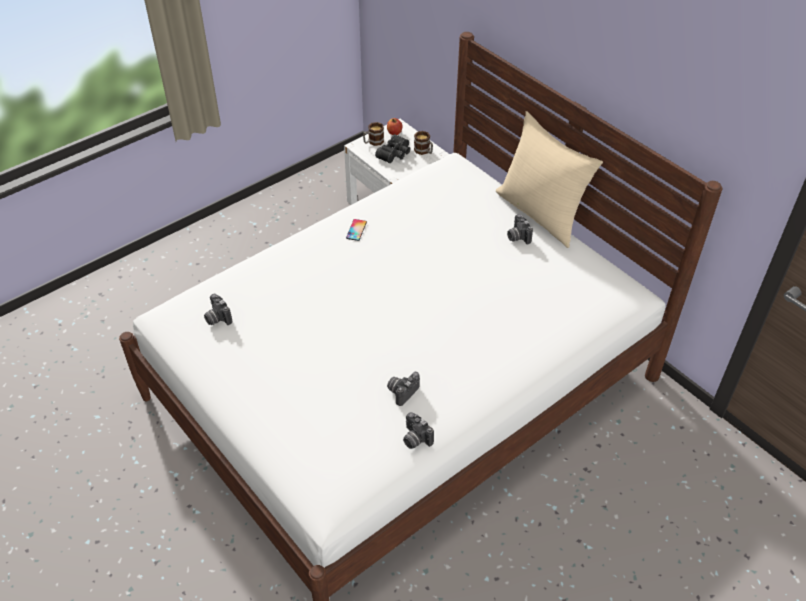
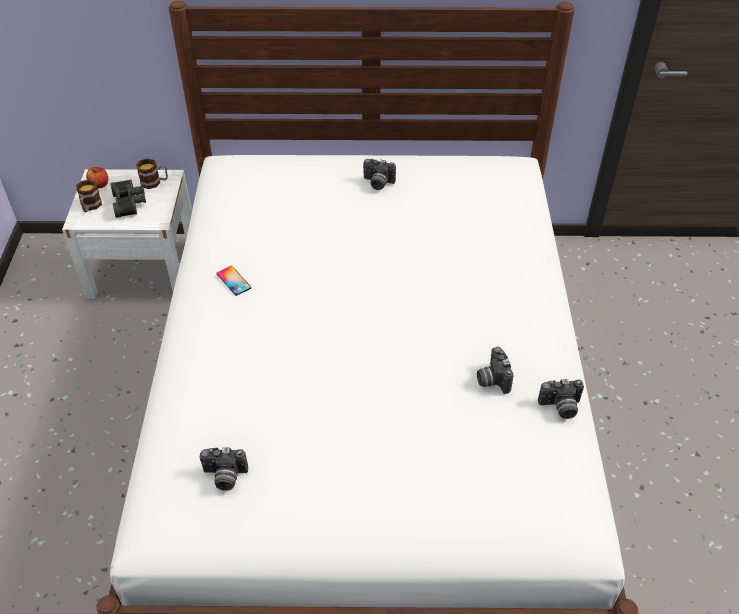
camera: 50 degrees left, 0 degrees up
beige pillow [496,111,603,248] -> none

